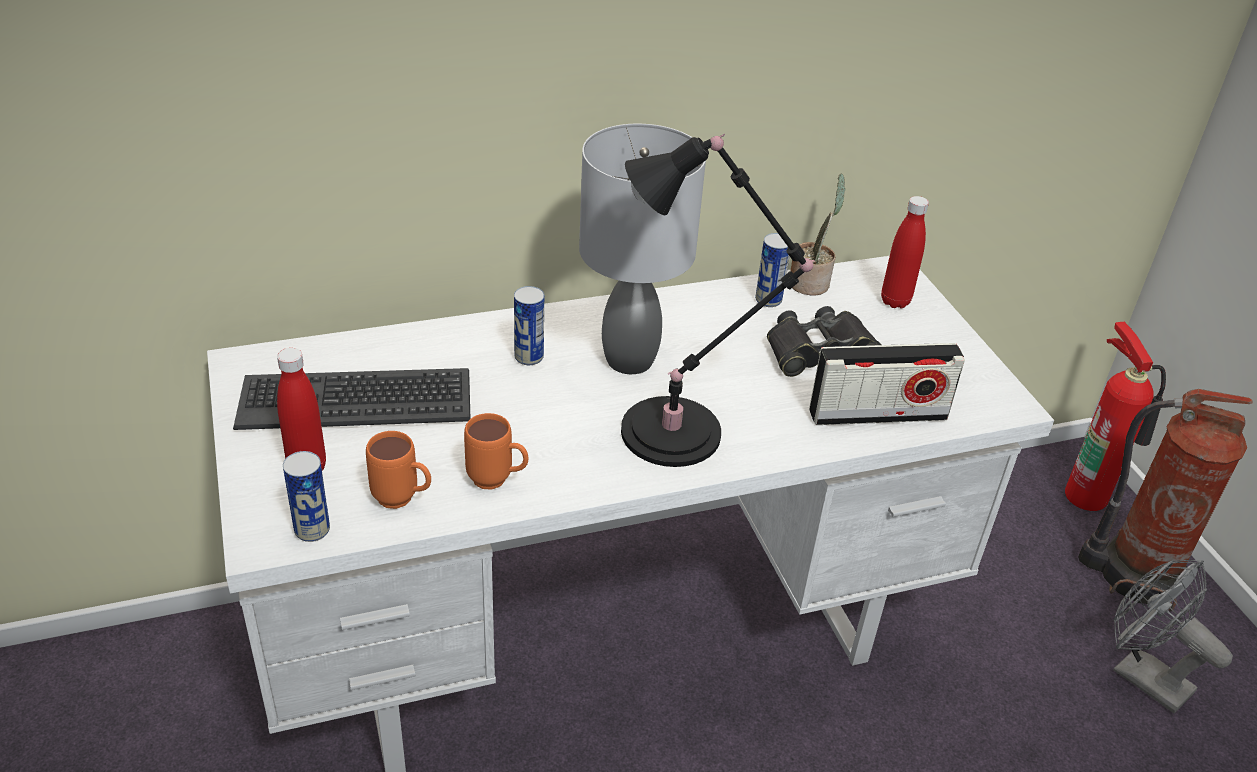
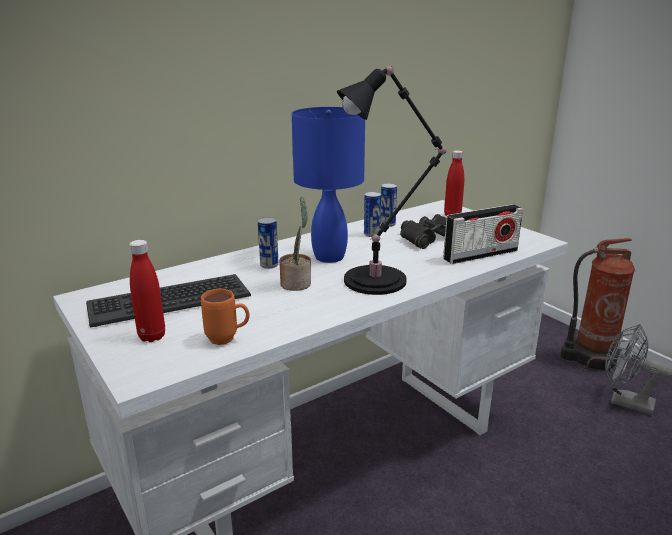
camera: 15 degrees left, 15 degrees down
can [283,451,330,542] -> can moved to [364,191,381,237]
orange mug [464,413,529,490] -> none
grey table lamp [579,124,706,374] -> blue table lamp [292,107,365,263]
potted plant [790,173,846,296] -> potted plant moved to [279,196,311,291]
fire extinguisher [1065,322,1166,511] -> none

